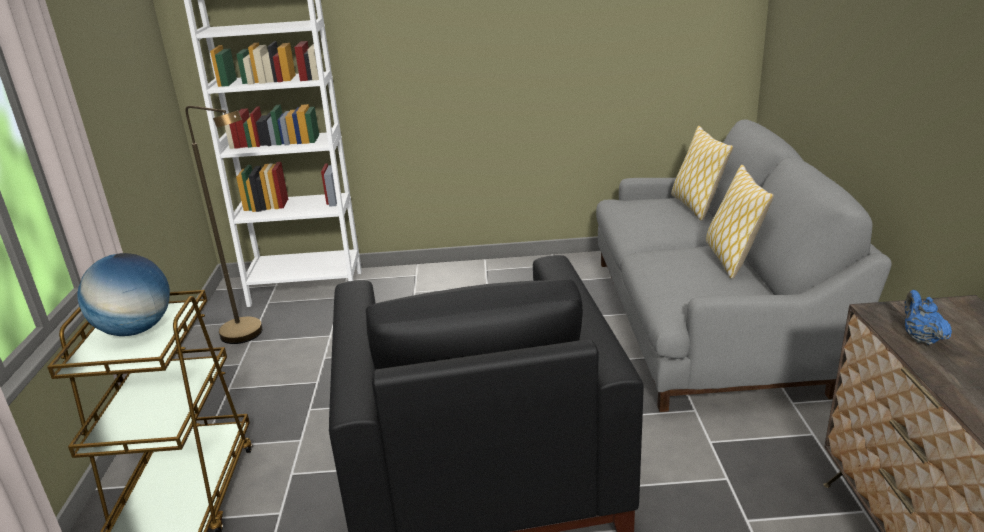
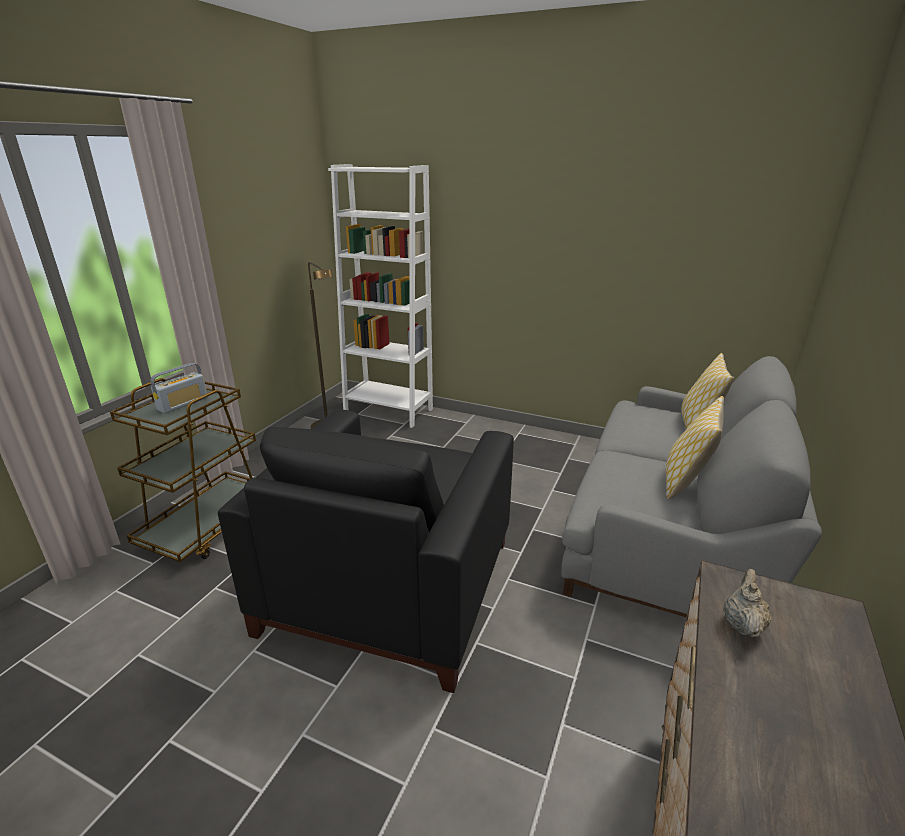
camera: 25 degrees right, 0 degrees up
globe [77,253,170,336] -> radio [150,363,208,414]
blue teapot [904,290,952,345] -> beige teapot [723,569,772,637]

